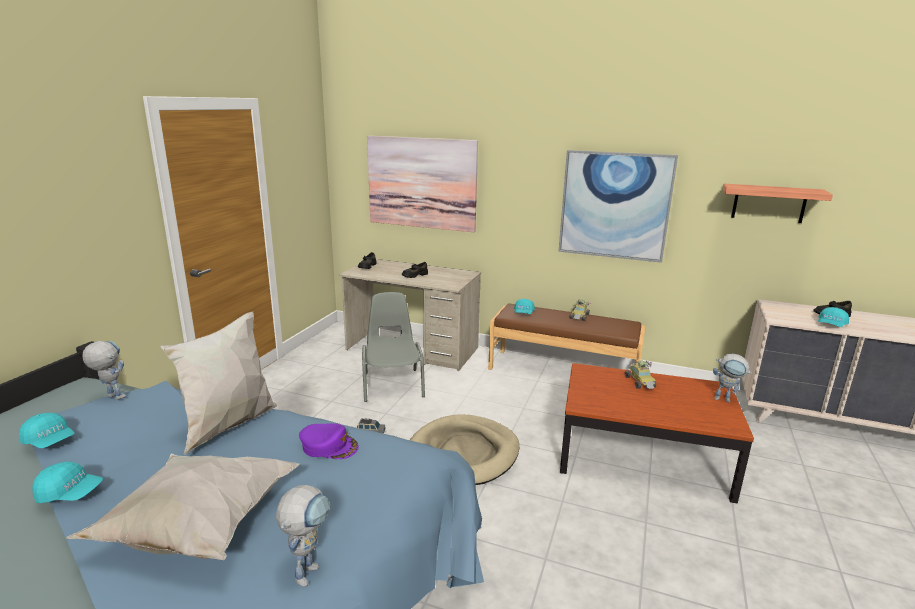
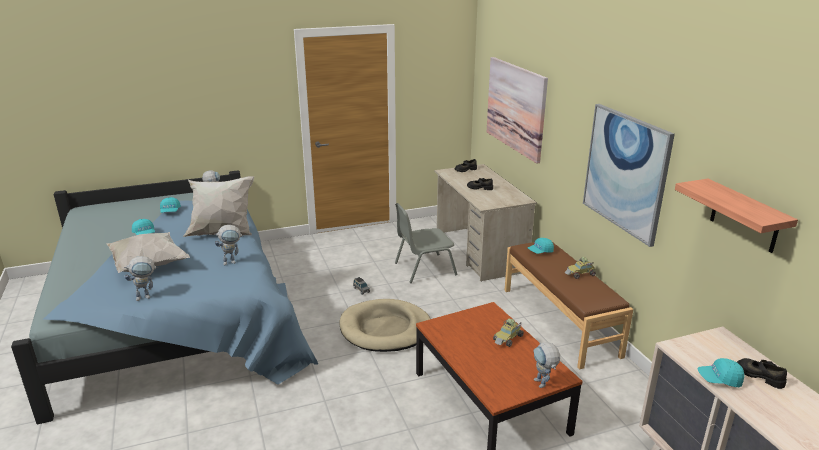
camera: 50 degrees right, 5 degrees up
purple cap [299,423,359,459] -> toy robot [214,225,244,266]
grey chair [362,292,425,402] -> grey chair turned 150 degrees counterclockwise [395,203,458,283]

